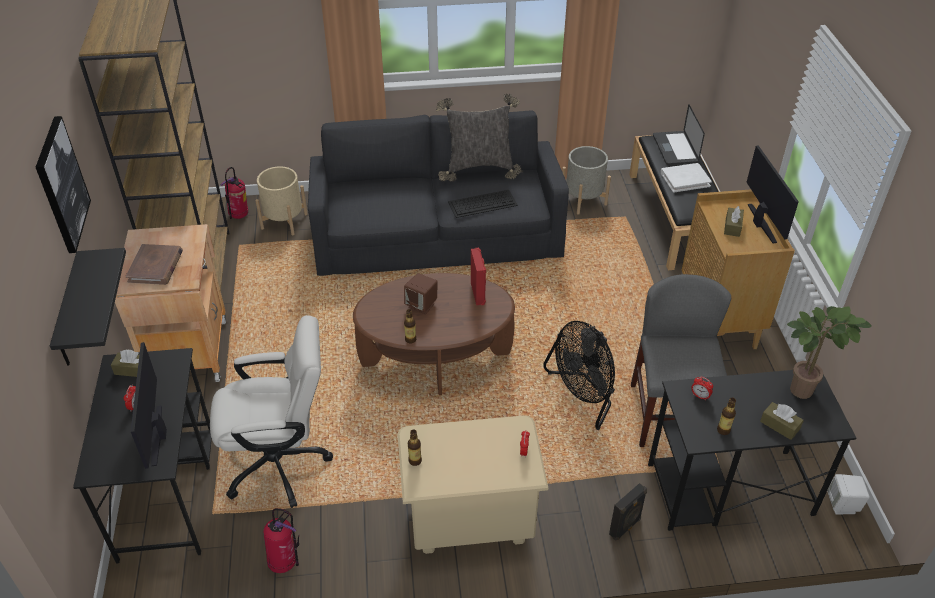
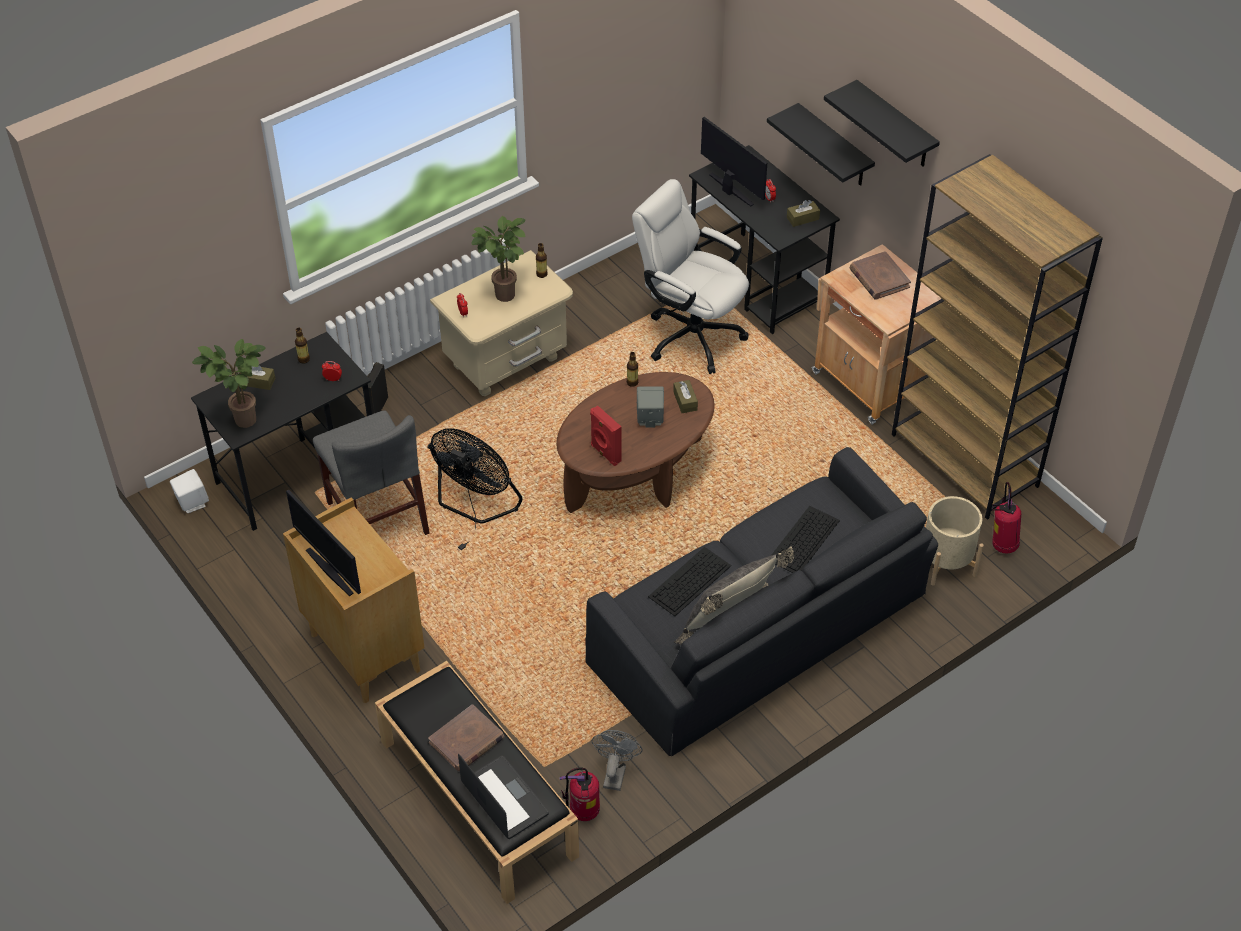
camera: 150 degrees right, 5 degrees up
picture [35,116,91,253] -> black shelf [824,80,940,167]
white office chair [210,315,333,508] -> white office chair turned 75 degrees clockwise [632,179,749,374]
fire extinguisher [263,508,300,573] -> fire extinguisher moved to [560,767,600,821]
brown speaker [404,273,438,315] -> grey speaker [637,386,664,428]
grey planter [562,146,611,214] -> grey fan [592,730,643,791]
white book [661,163,712,193] -> brown book [428,704,504,772]
brown tissue box [724,206,744,237] -> brown tissue box moved to [673,380,698,413]
none -> potted plant [471,216,525,302]
none -> keyboard [772,506,840,573]

